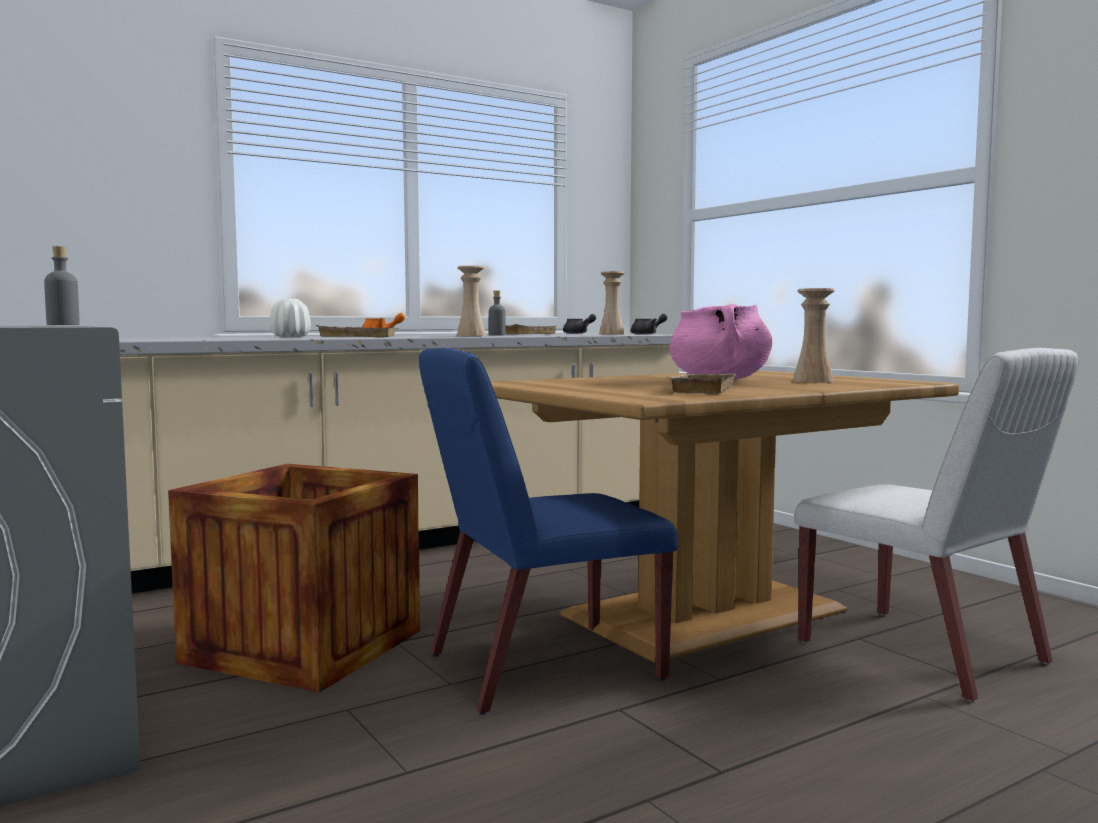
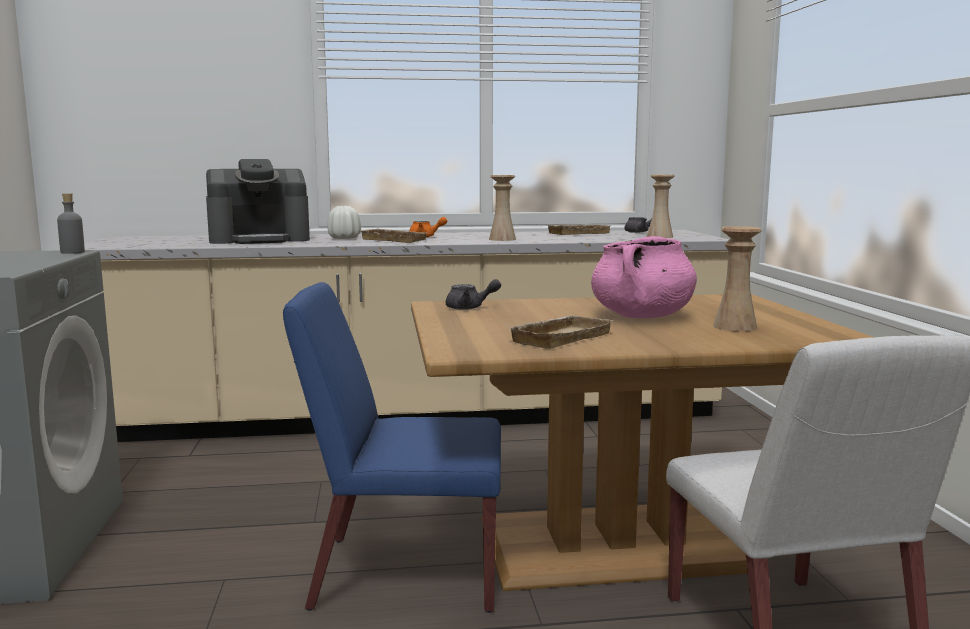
camera: 25 degrees right, 5 degrees up
crate [168,464,420,693] -> none
grey bottle [489,291,506,336] -> none
grey teapot [631,314,668,334] -> grey teapot moved to [446,279,501,310]
none -> coffee machine [206,159,310,244]

